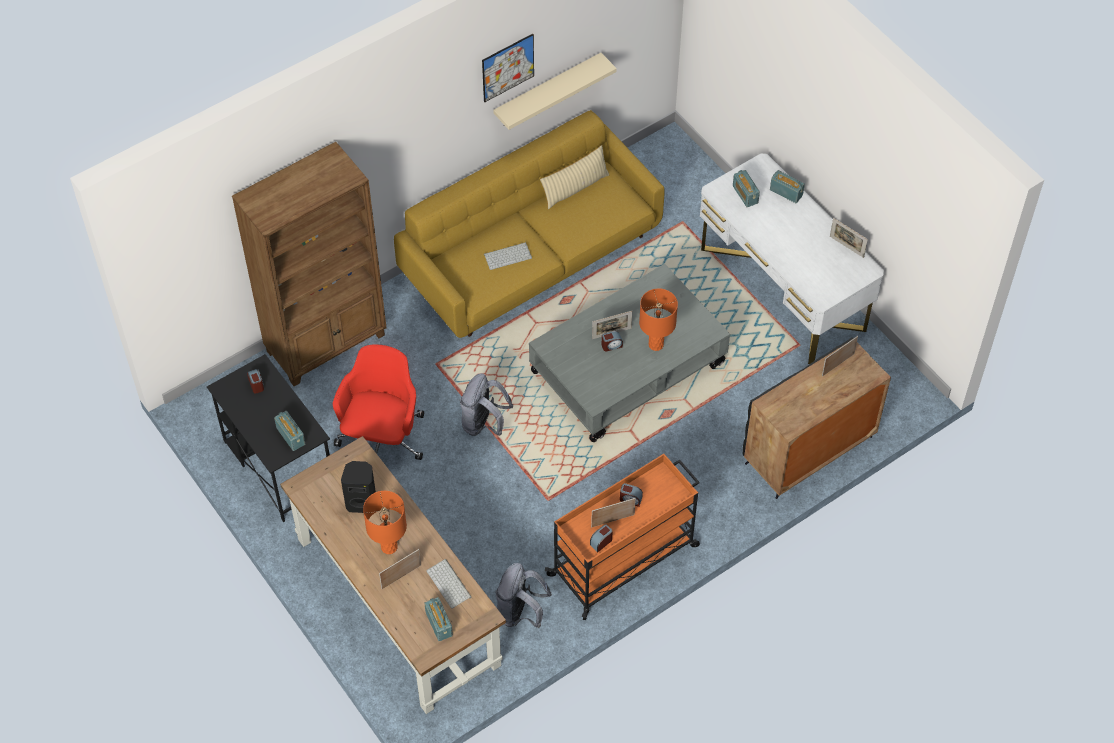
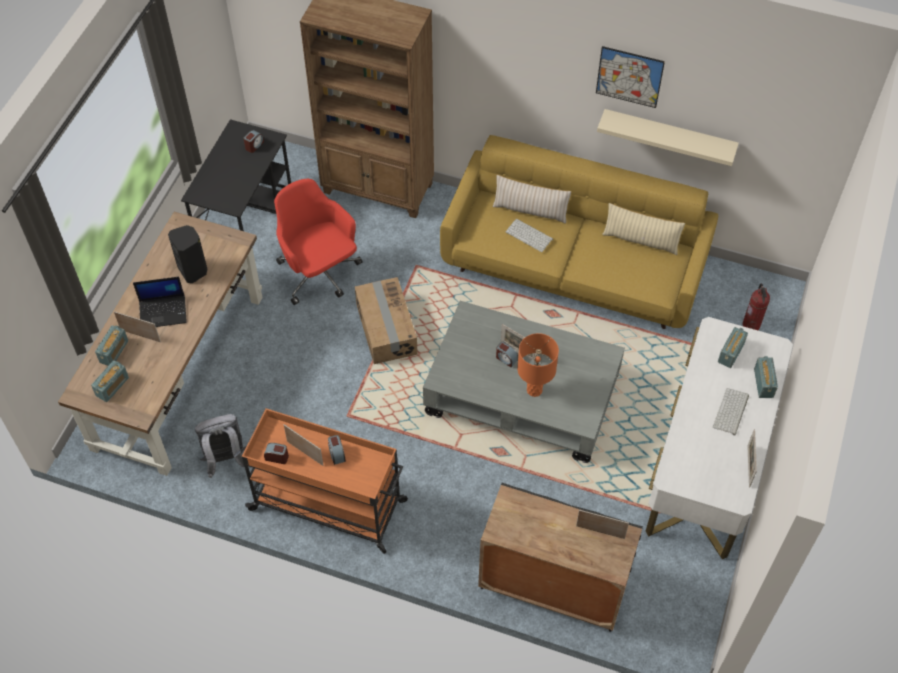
camera: 55 degrees right, 0 degrees up
radio [274,411,305,451] -> radio moved to [95,325,128,366]
red office chair [333,344,424,460] -> red office chair turned 105 degrees counterclockwise [274,179,362,305]
orange table lamp [363,491,407,554] -> laptop [133,277,187,327]
keyboard [426,559,472,608] -> keyboard moved to [713,388,749,435]
grey backpack [460,373,513,436] -> cardboard box [355,277,418,364]
none -> beige pillow [492,175,571,224]
none -> fire extinguisher [743,284,770,330]

